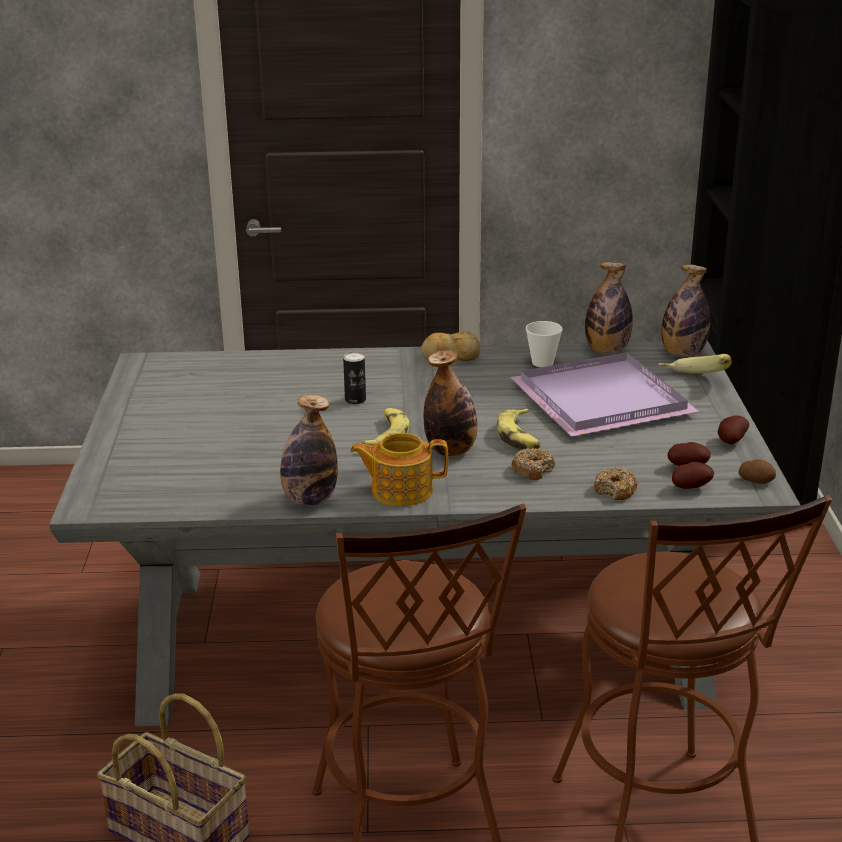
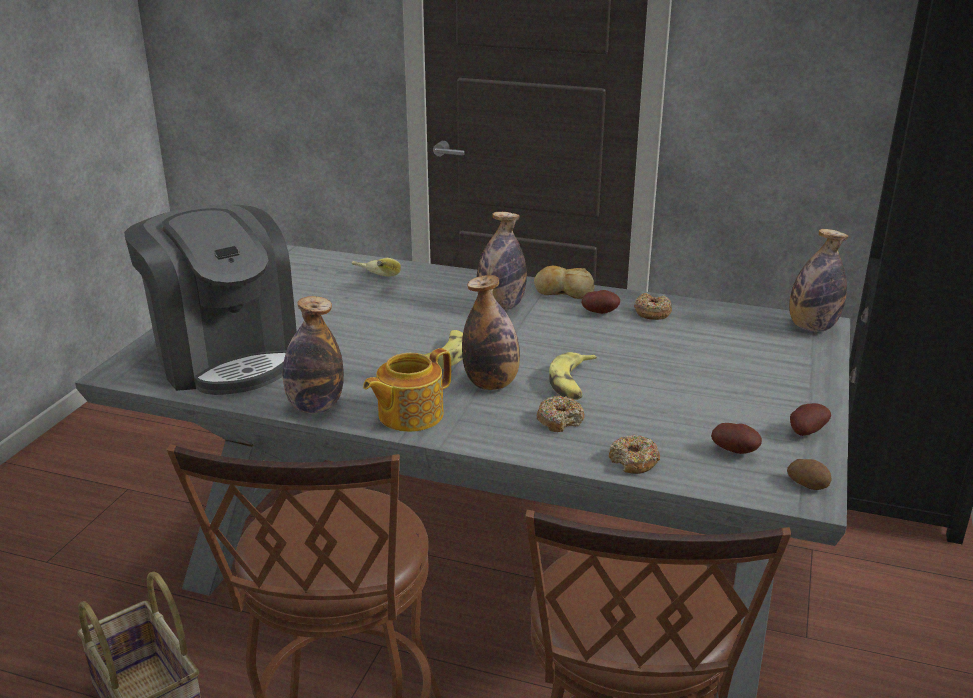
camera: 20 degrees right, 0 degrees up
can [343,352,366,404] -> none
teapot [350,433,448,506] -> teapot turned 60 degrees counterclockwise [363,348,451,432]
purple tray [510,352,699,436] -> none
cup [526,321,563,367] -> donut [634,293,672,320]
bottle [585,262,633,354] -> bottle moved to [477,212,527,310]
banana [658,354,732,373] -> banana moved to [352,258,401,277]
potato [672,462,714,489] -> potato moved to [582,290,620,314]
none -> coffee machine [124,205,297,395]

